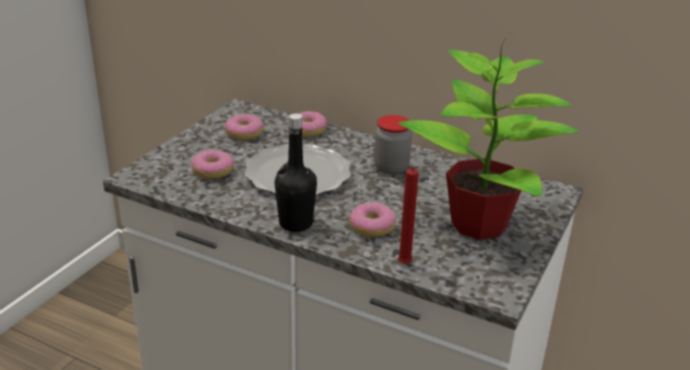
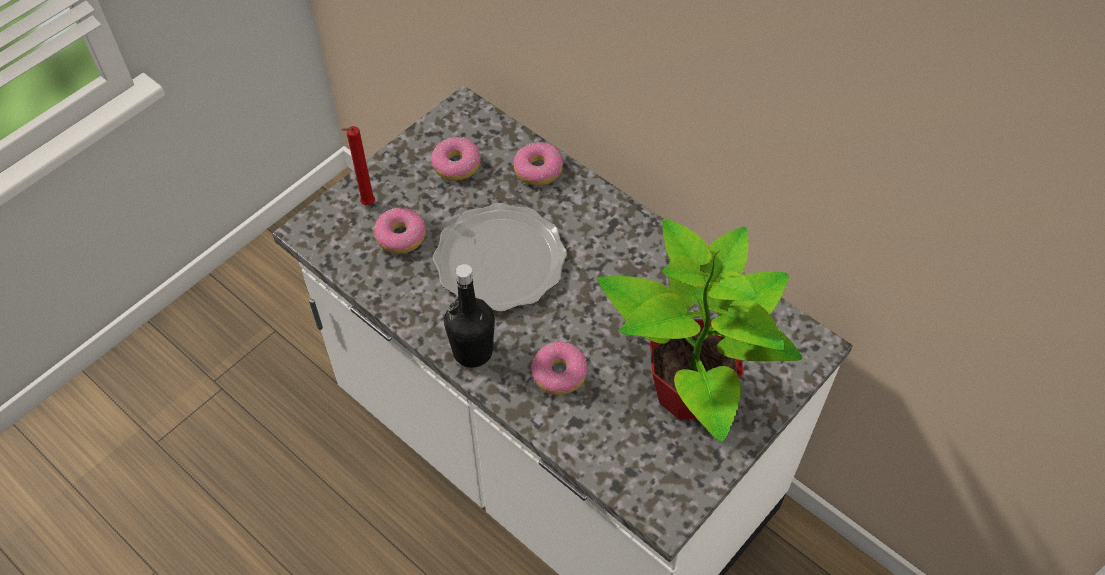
camera: 15 degrees right, 25 degrees up
jar [374,115,412,175] -> none
red candle [398,165,419,264] -> red candle moved to [342,126,375,205]

